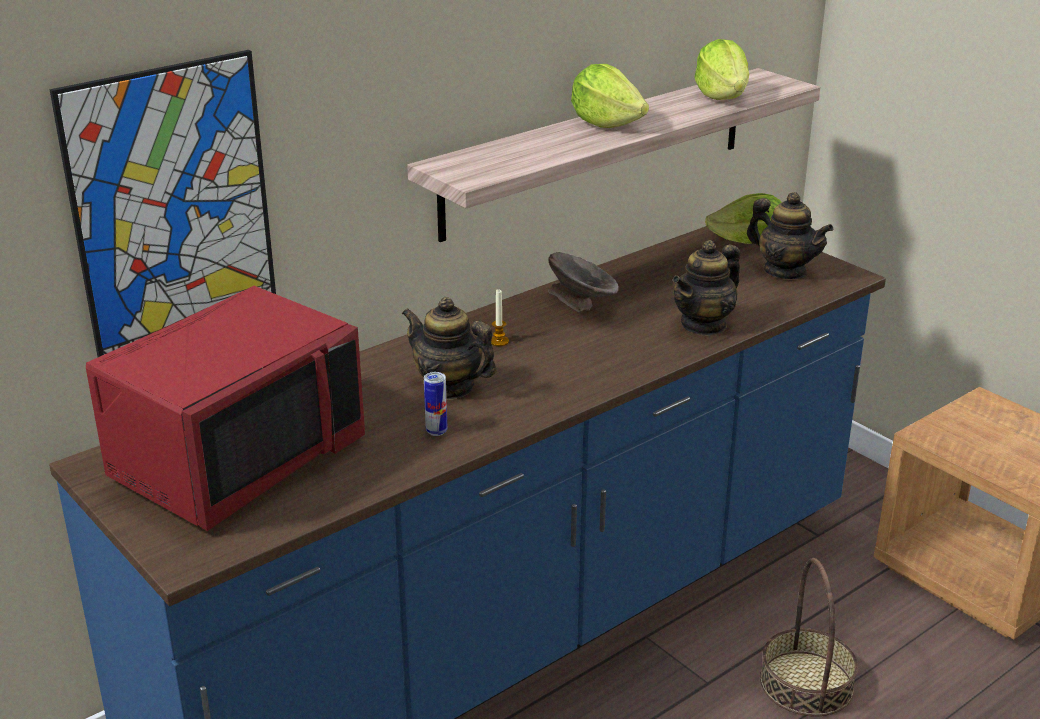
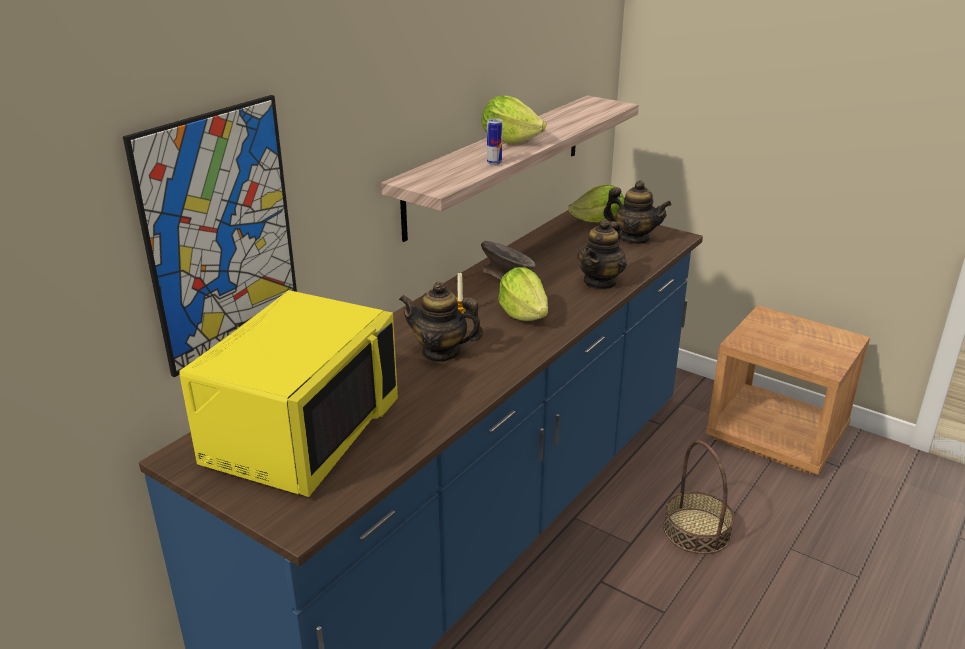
camera: 15 degrees left, 0 degrees up
red microwave [86,286,365,531] -> yellow microwave [180,290,398,497]
can [424,372,447,436] -> can moved to [487,119,502,165]
lettuce [694,39,749,100] -> lettuce moved to [498,267,548,321]

